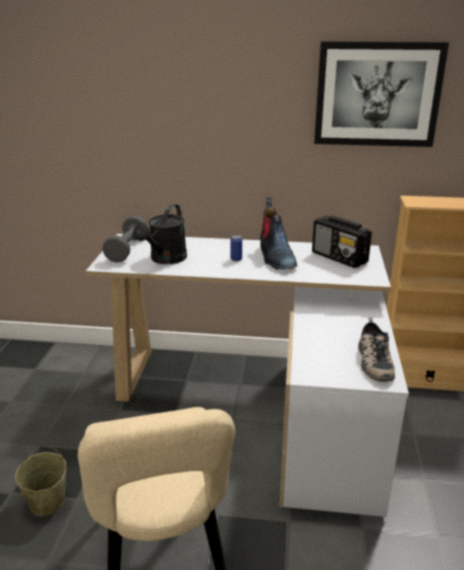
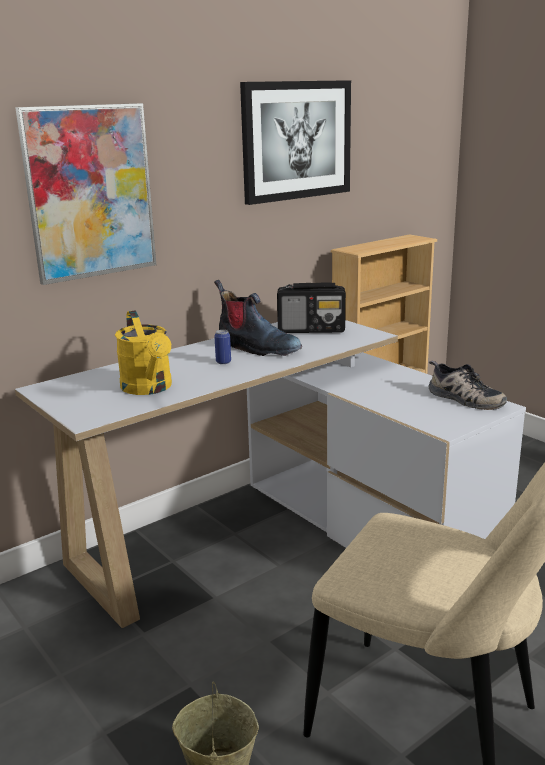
camera: 45 degrees left, 5 degrees down
grey dumbbell [102,215,147,263] -> none
black watering can [133,204,187,264] -> yellow watering can [115,310,172,395]
none -> picture [15,103,156,285]

